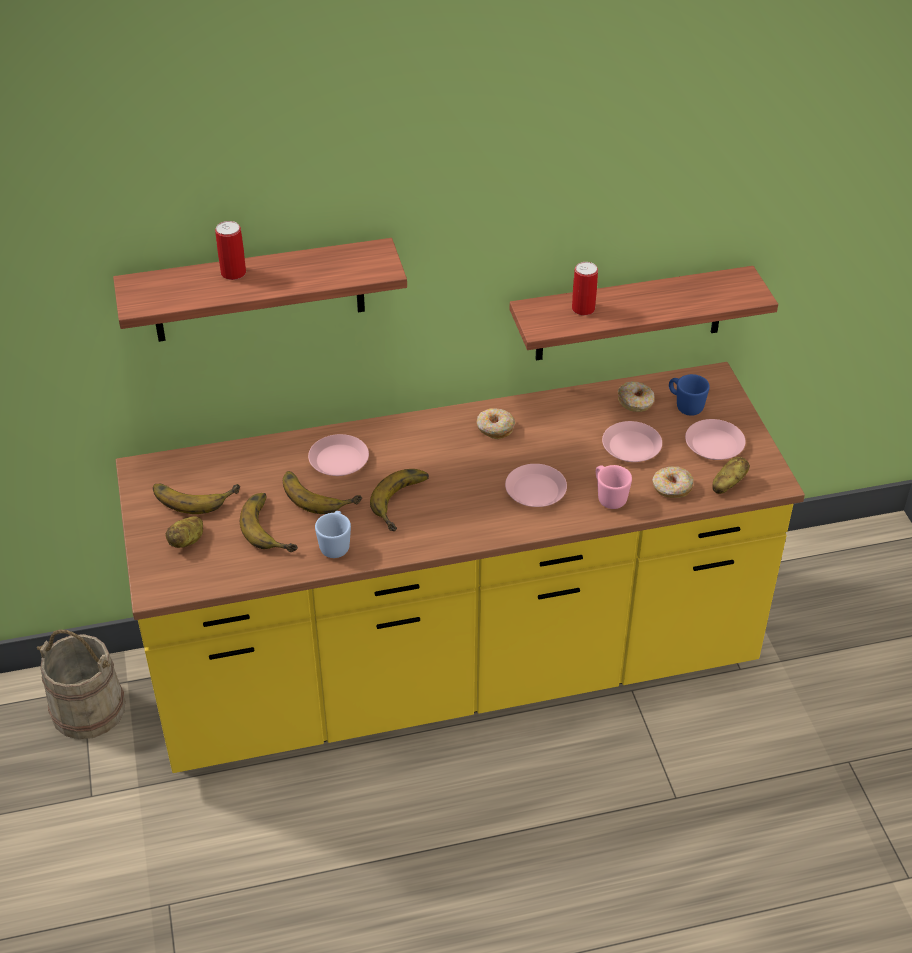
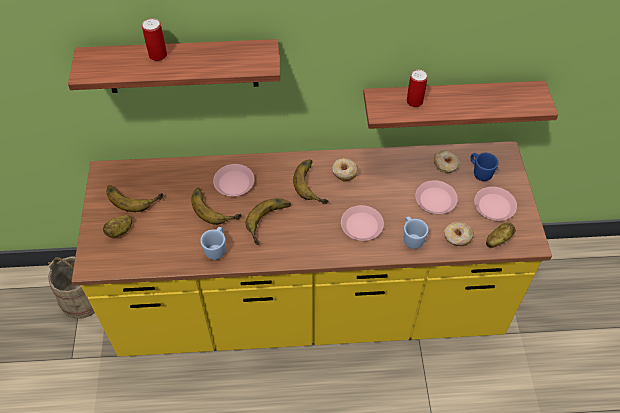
camera: 10 degrees right, 10 degrees up
banana [240,493,298,552] -> banana moved to [293,160,329,204]
pink mug [596,465,632,509] -> blue mug [404,217,429,249]

